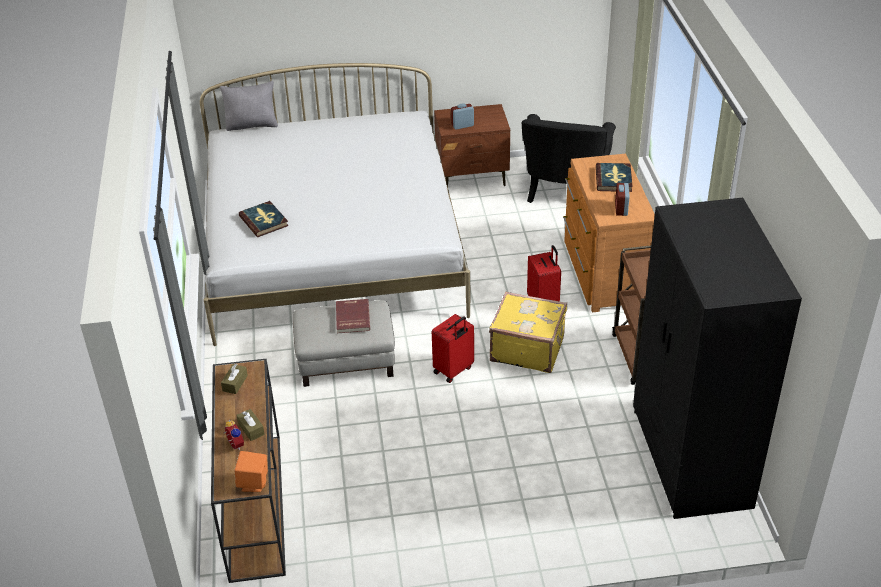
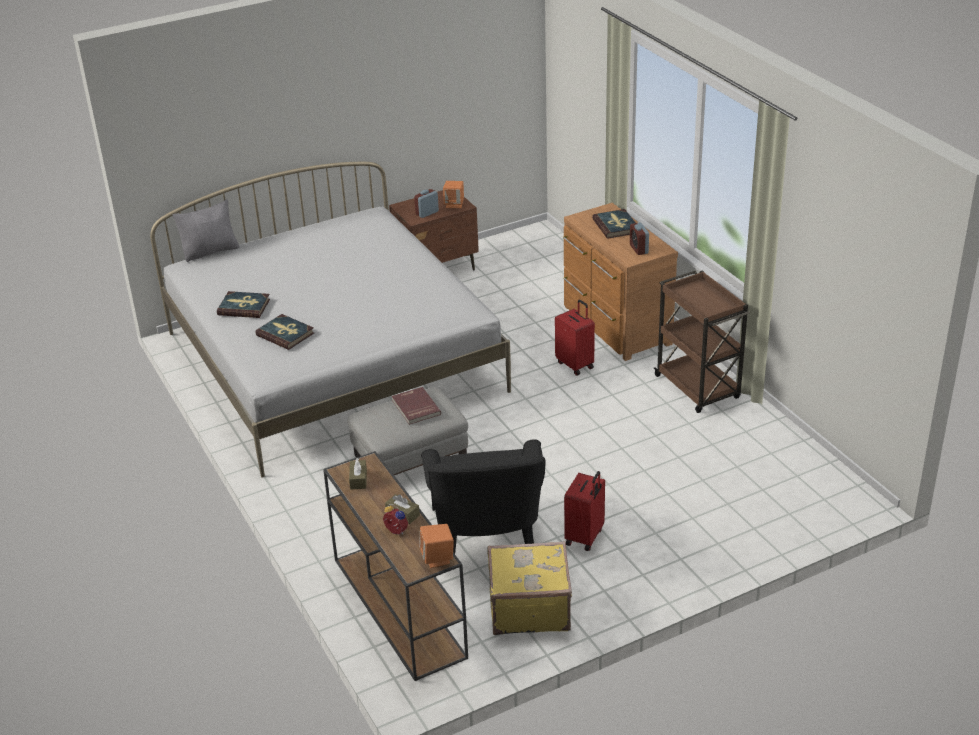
camera: 20 degrees left, 5 degrees down
red suitcase [432,314,474,383] -> red suitcase moved to [564,471,605,551]
yellow suitcase [489,292,567,373] -> yellow suitcase moved to [488,541,572,635]
black armchair [522,114,616,203] -> black armchair moved to [421,439,546,554]
black wardrobe [633,198,802,519] -> none
none -> book [217,291,270,318]
none -> orange speaker [443,181,464,208]

